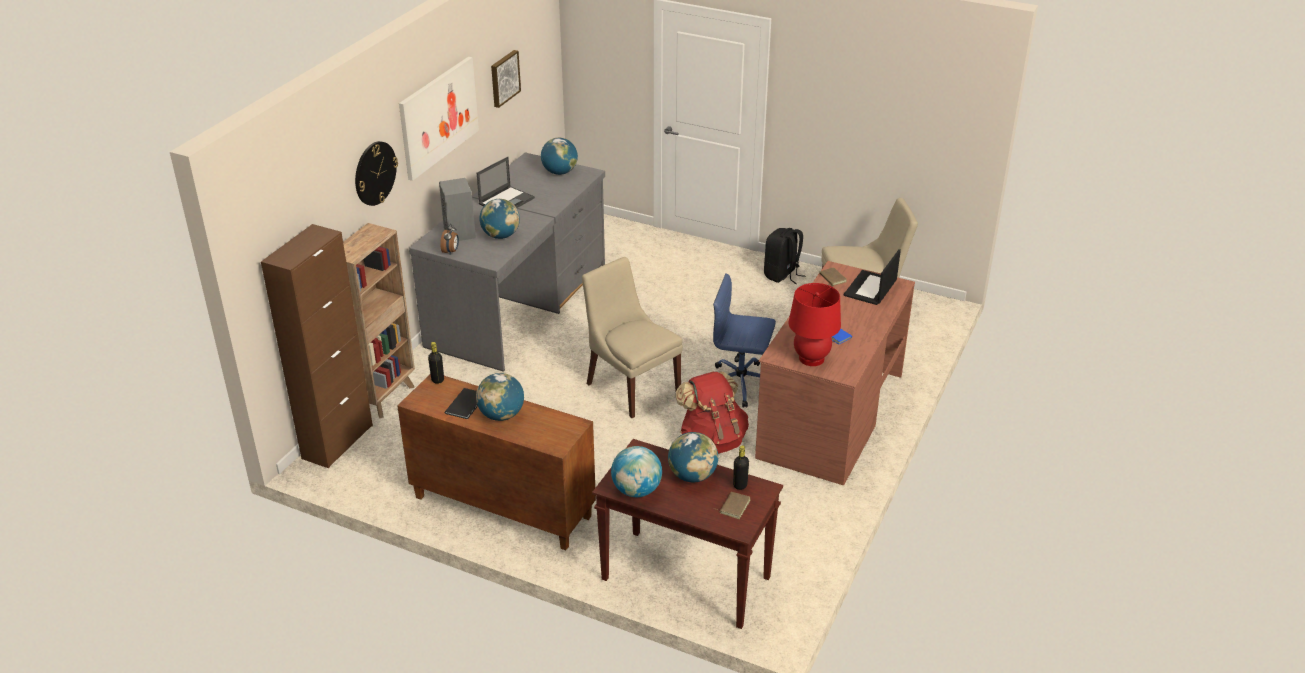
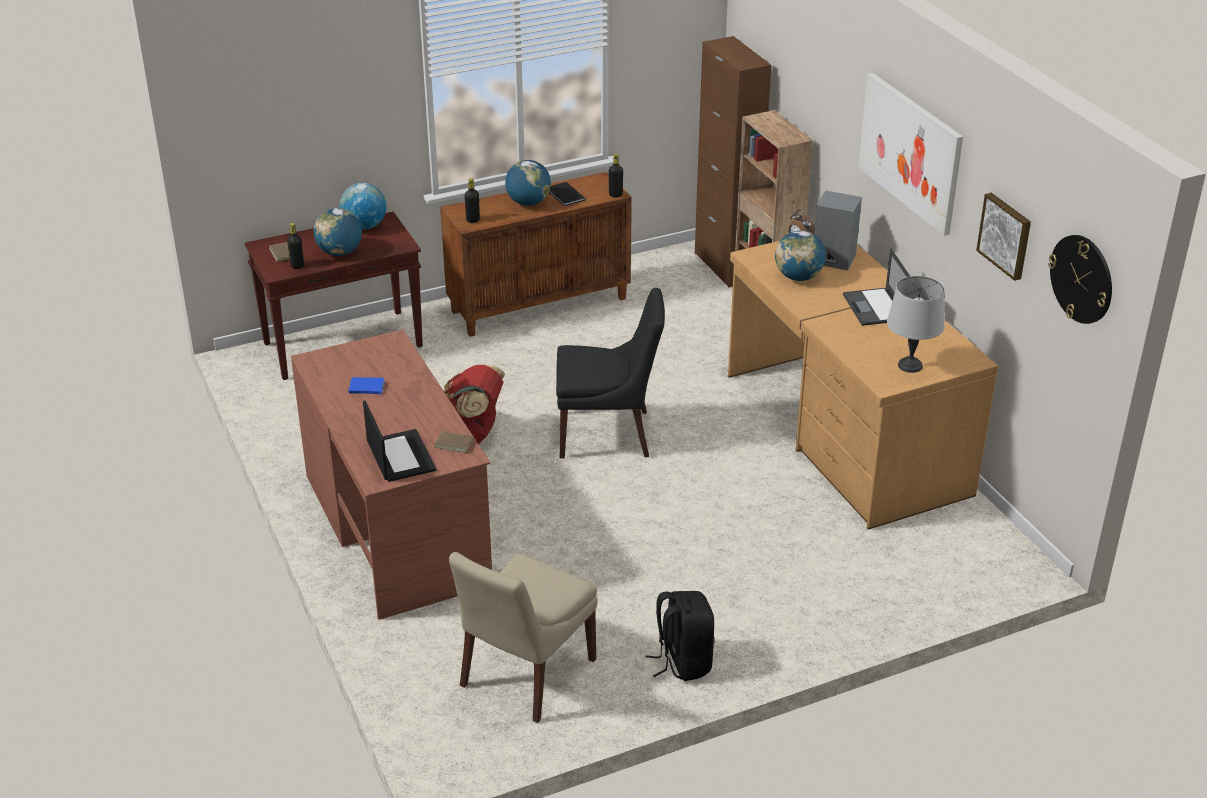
camera: 130 degrees right, 0 degrees up
wall clock [355,141,398,206] -> wall clock moved to [1048,235,1112,324]
grey desk [409,152,605,372] -> brown desk [728,241,998,530]
globe [541,138,578,175] -> grey table lamp [887,276,945,373]
beige chair [582,257,683,418] -> black chair [556,288,665,458]
blue office chair [713,273,776,408] -> none
red table lamp [789,283,841,366] -> none
none -> black bottle [465,178,480,223]

